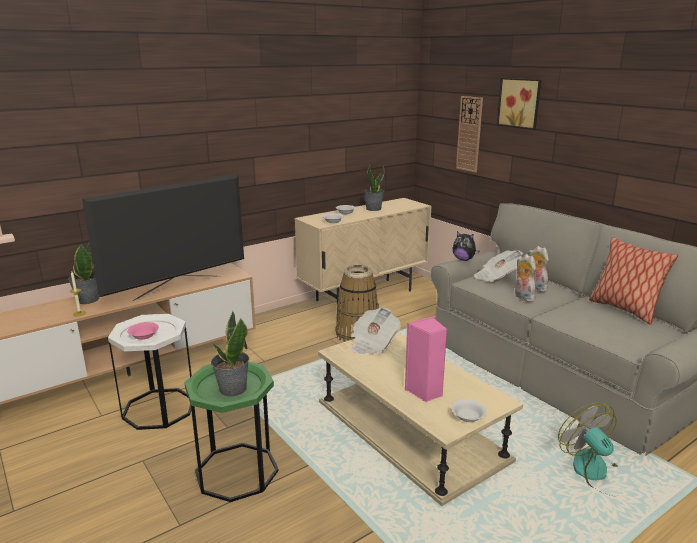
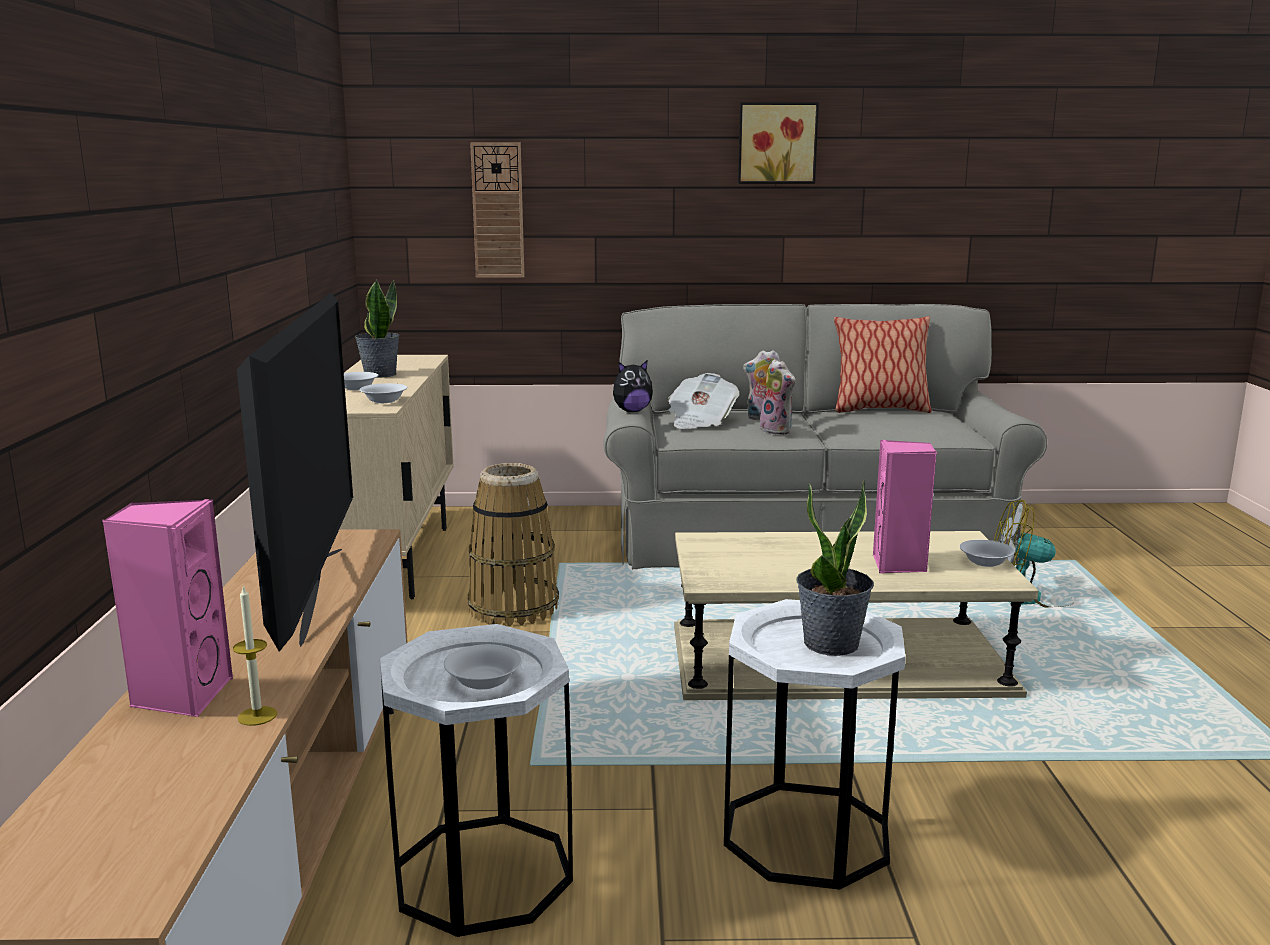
camera: 55 degrees left, 5 degrees down
potted plant [68,243,99,304] -> pink speaker [103,499,233,717]
pink bowl [127,322,159,340] -> white bowl [444,644,522,690]
green side table [184,362,279,502] -> white side table [724,599,906,890]
newspaper [351,308,401,354] -> none
picture [497,78,541,130] -> picture moved to [738,102,819,184]
plush toy [515,254,536,302] -> plush toy turned 135 degrees counterclockwise [759,359,796,435]

